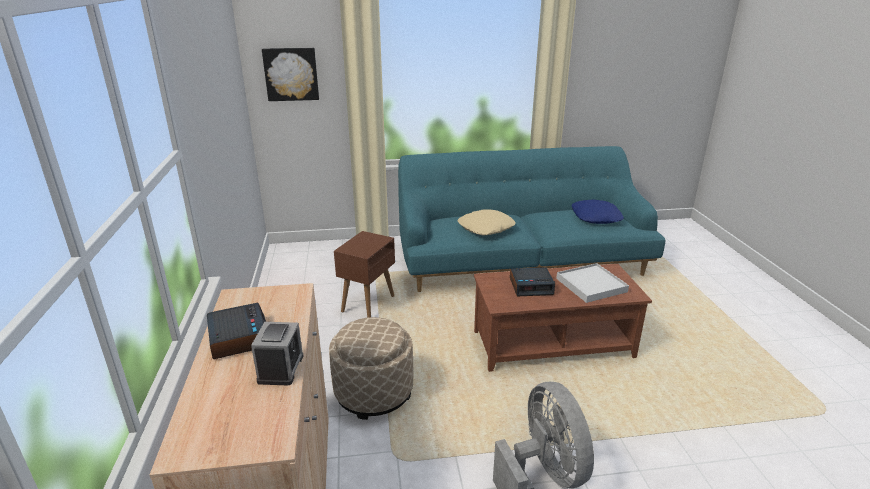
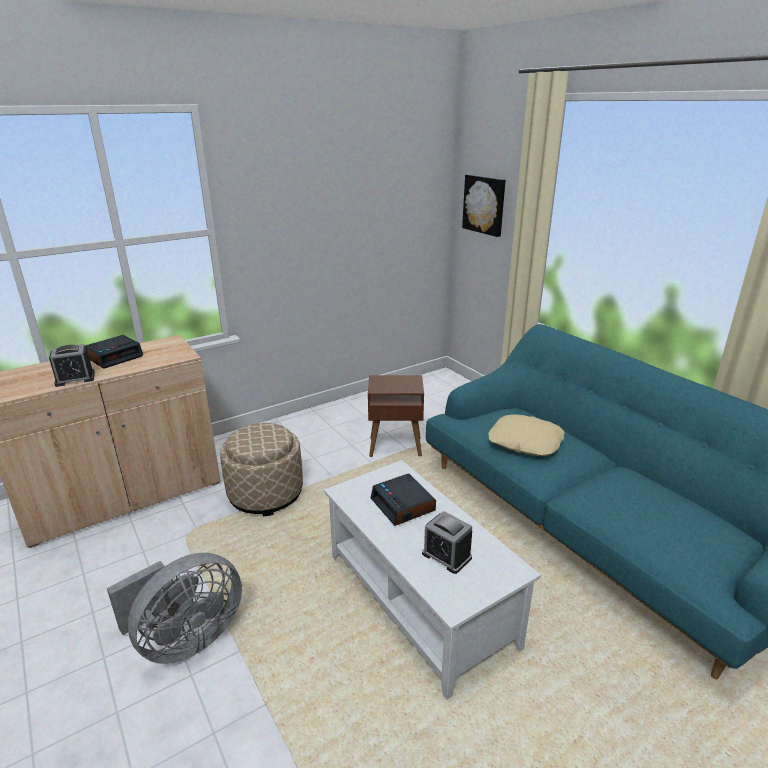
camera: 65 degrees right, 0 degrees up
brown coffee table [474,264,652,372] -> white coffee table [324,460,541,699]
white tray [556,263,629,303] -> alarm clock [422,511,472,574]
blue pillow [571,200,624,224] -> none

